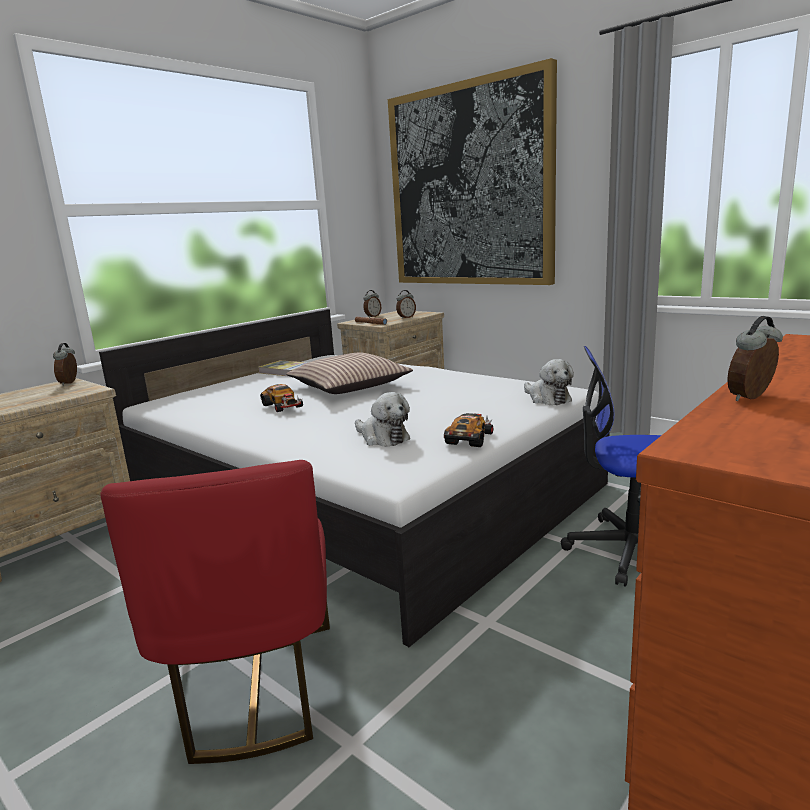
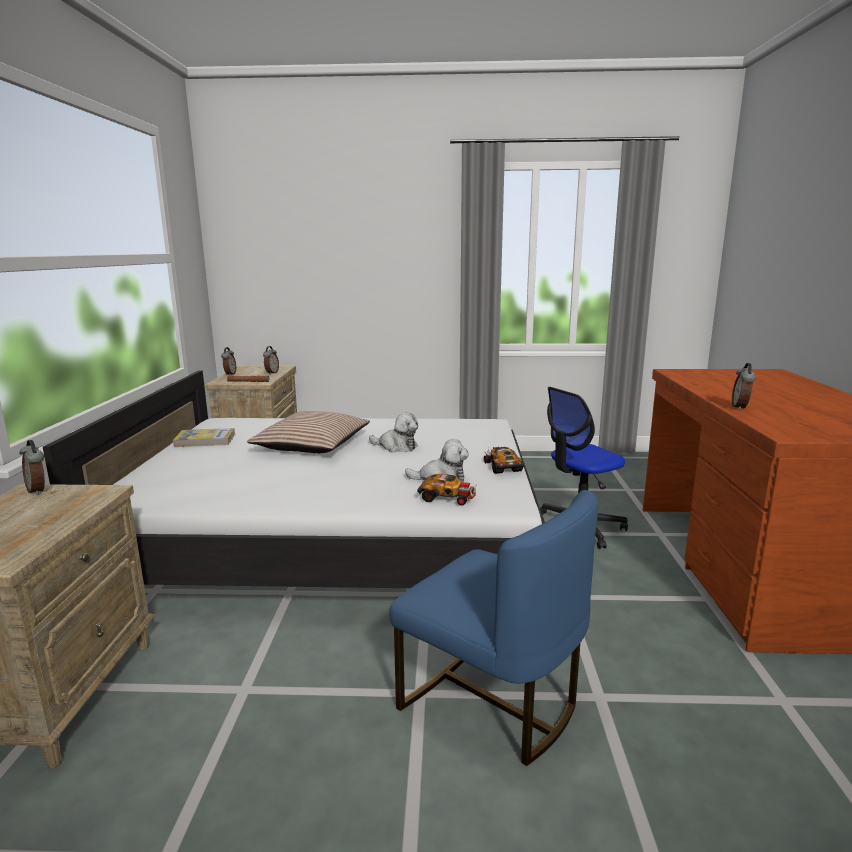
camera: 40 degrees left, 0 degrees up
red chair [100,460,330,764] -> blue chair [389,490,598,766]
toy car [260,384,303,412] -> toy car moved to [417,474,476,505]
picture [388,58,557,285] -> none
plush toy [524,359,574,405] -> plush toy moved to [369,412,418,452]

